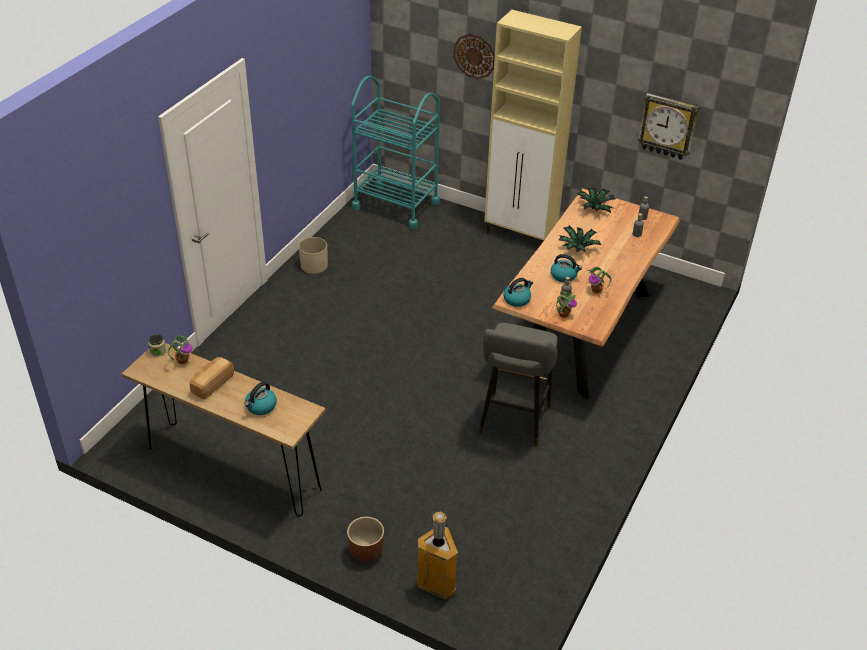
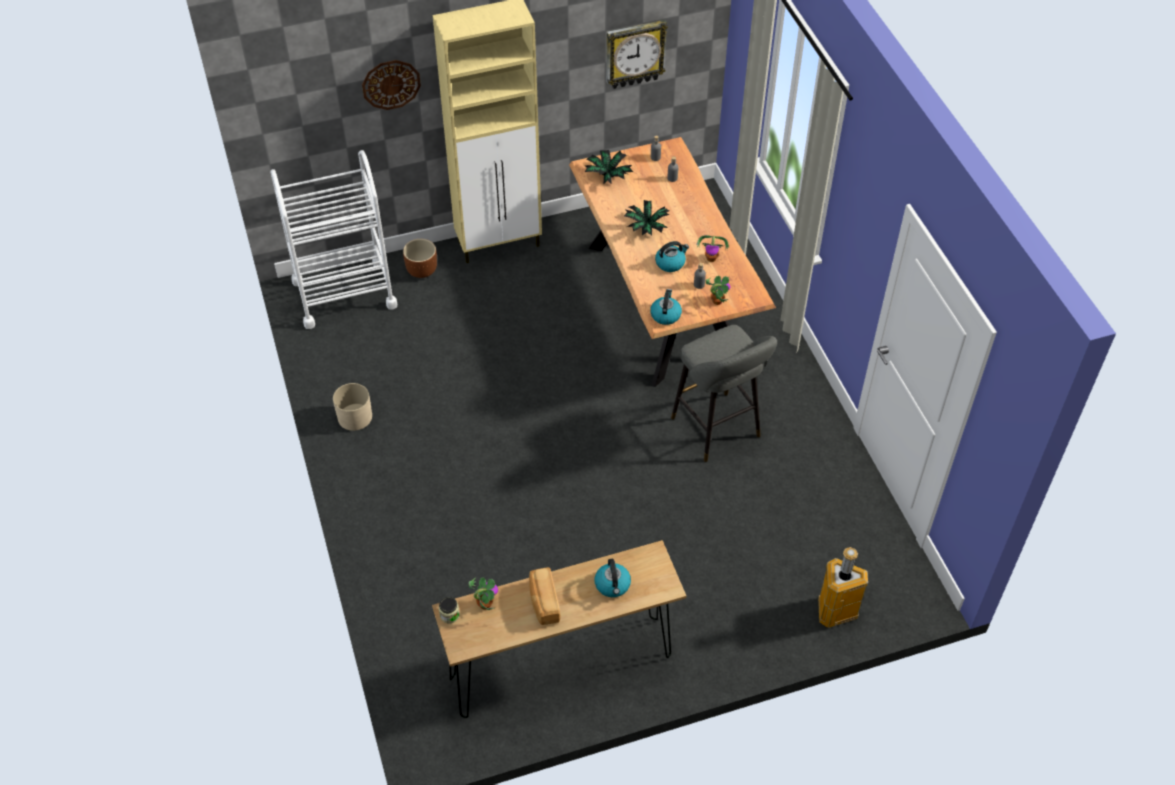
camera: 45 degrees left, 10 degrees up
brown planter [347,517,385,562] -> brown planter moved to [403,239,437,278]
turquoise cart [351,76,440,229] -> white cart [271,150,397,329]

